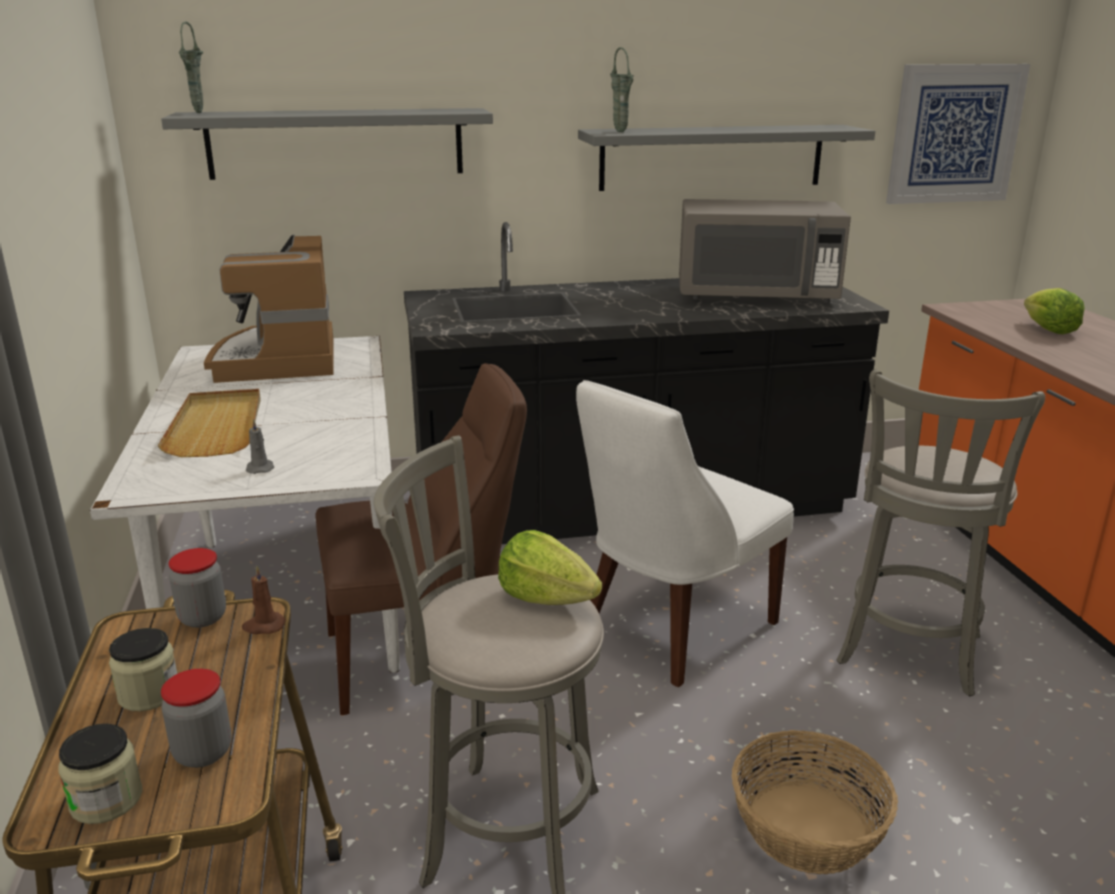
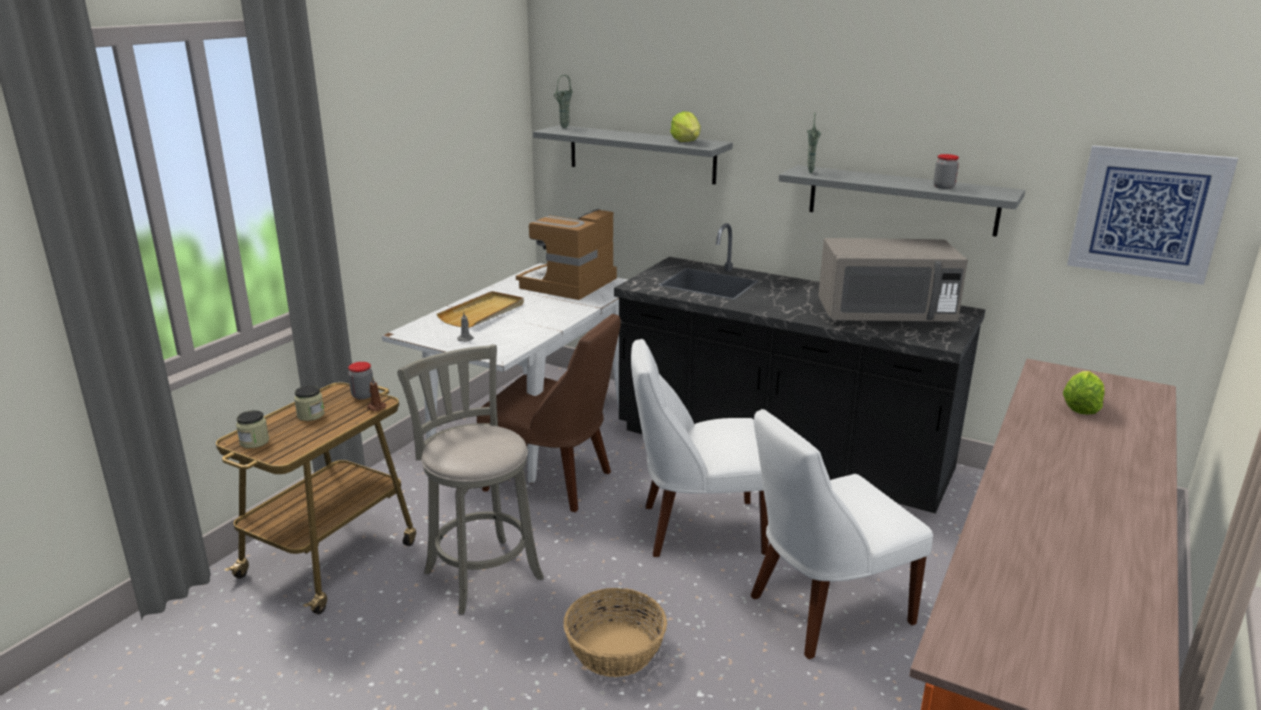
camera: 40 degrees right, 0 degrees up
jar [161,669,231,768] -> jar moved to [933,154,959,189]
lettuce [498,530,602,605] -> lettuce moved to [670,111,701,142]
grey microwave [679,199,851,303] -> grey microwave turned 45 degrees counterclockwise [818,238,968,323]
grey stool [836,370,1045,696] -> white chair [750,409,933,659]

